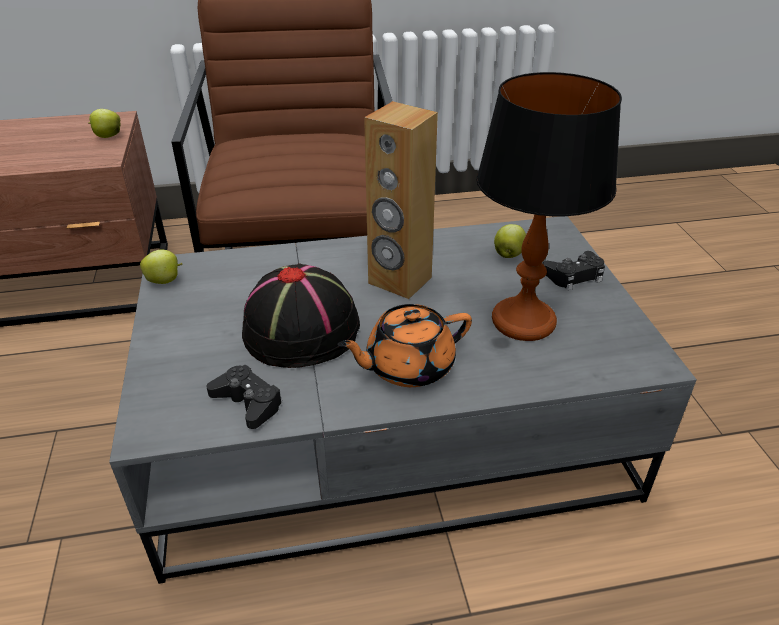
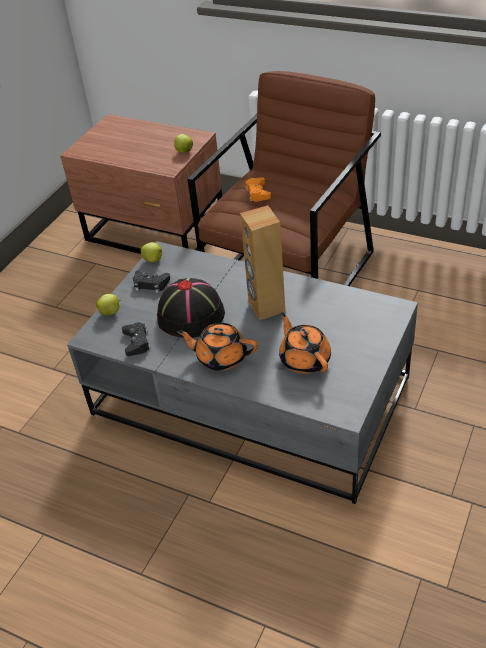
camera: 40 degrees right, 5 degrees up
table lamp [476,72,622,341] -> orange teapot [279,312,331,373]
apple [494,224,526,258] -> apple moved to [96,294,120,315]
black game controller [542,251,605,290] -> black game controller moved to [133,270,170,293]
none -> orange game controller [245,177,271,202]

